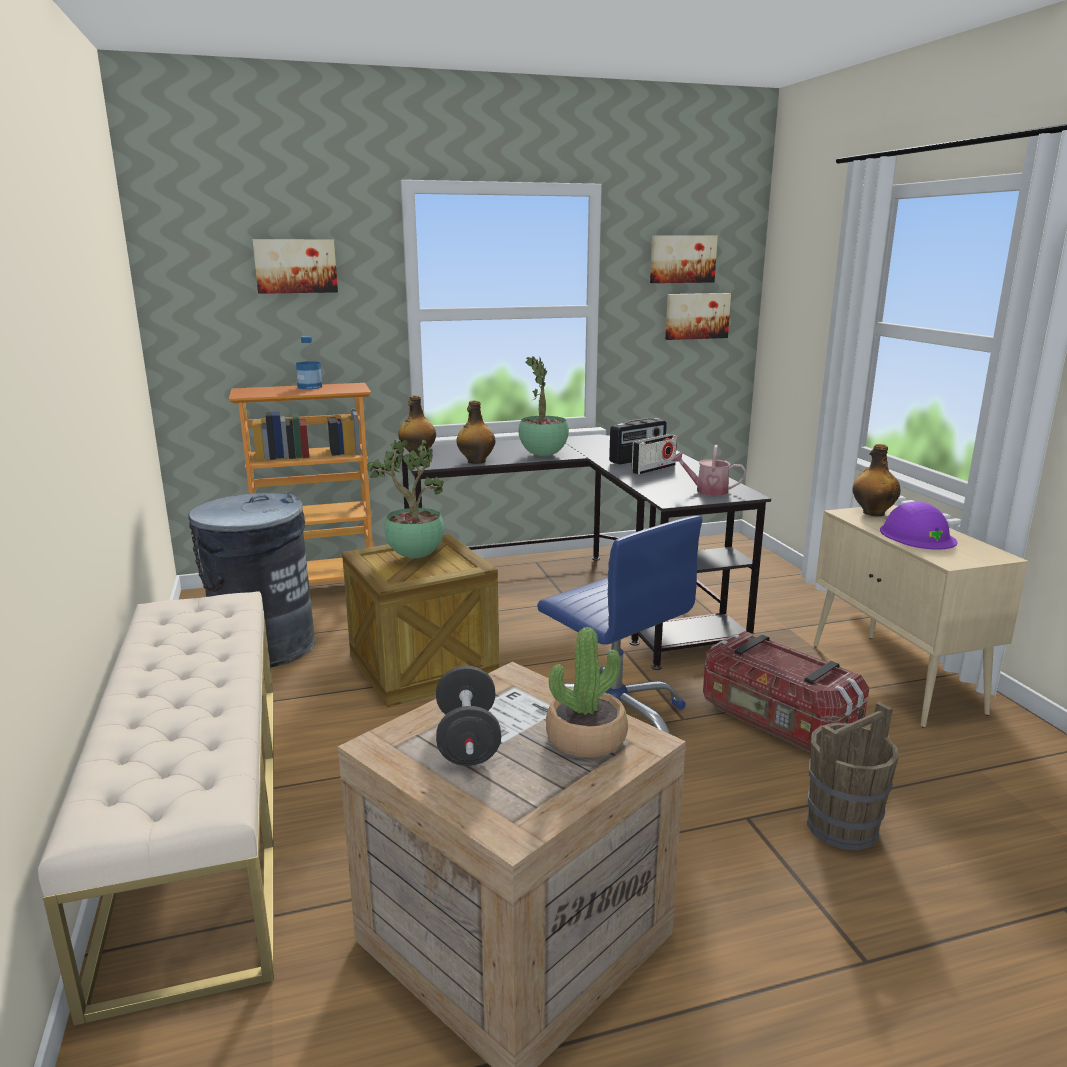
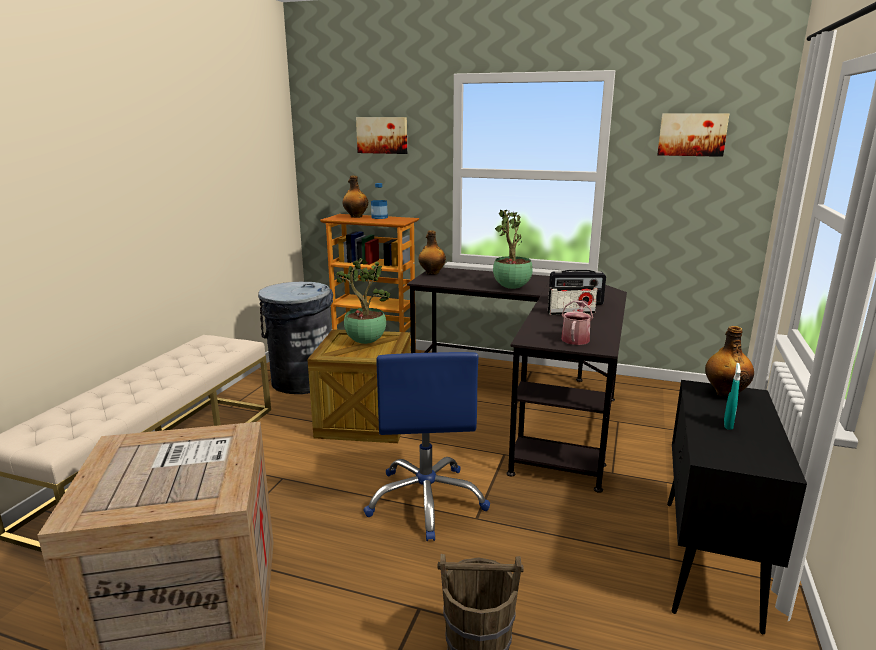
camera: 35 degrees right, 0 degrees up
black dumbbell [436,666,501,766] -> none
bottle [456,401,496,464] -> bottle moved to [343,176,368,218]
potted plant [546,627,628,757] -> none
picture [665,293,731,340] -> none
watering can [671,445,746,496] -> watering can turned 60 degrees clockwise [561,300,593,345]
storage box [703,631,869,753] -> none
beige cabinet [813,504,1028,728] -> black cabinet [667,380,807,635]
purple hard hat [880,501,957,550] -> turquoise spray bottle [724,363,741,430]

